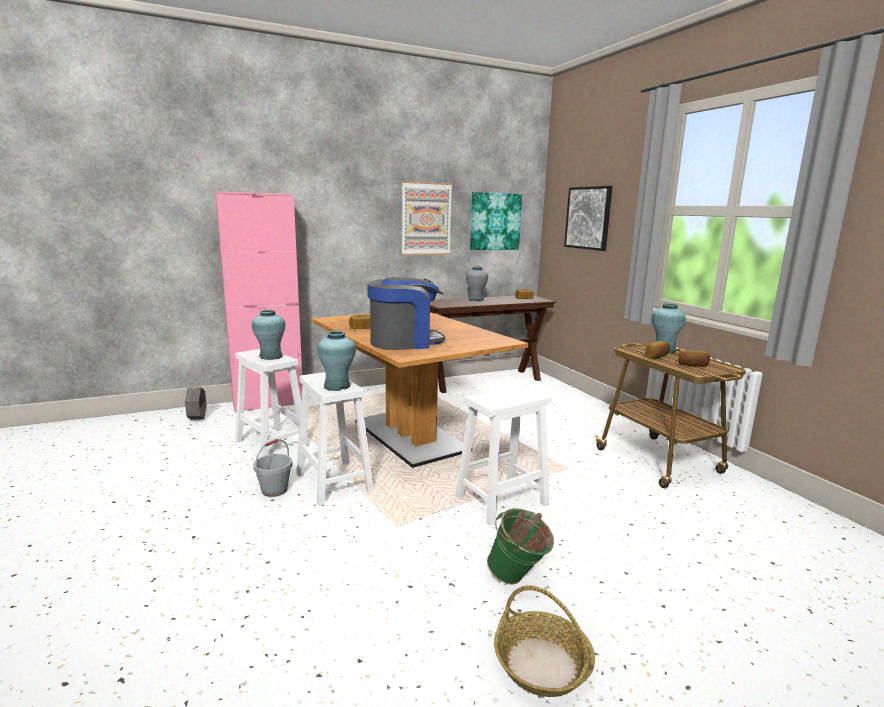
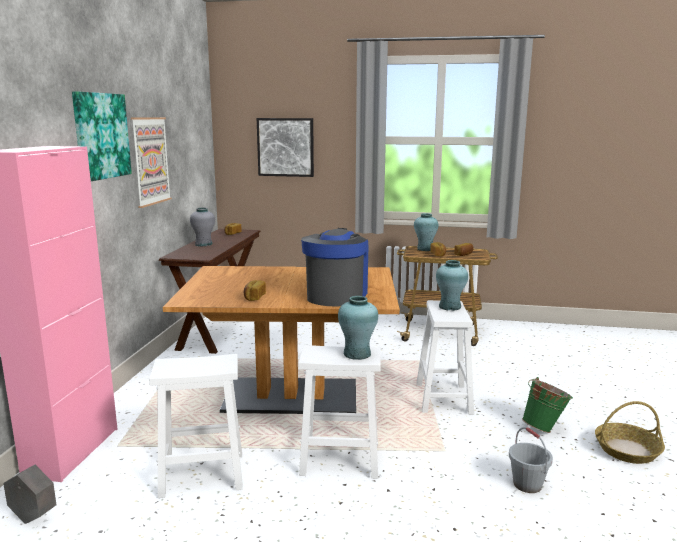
camera: 55 degrees left, 0 degrees up
turquoise vase [252,310,285,360] -> turquoise vase moved to [436,260,468,311]
grey bucket [253,439,293,497] -> grey bucket moved to [509,427,553,493]
picture [470,192,522,250] -> picture moved to [72,91,132,181]

